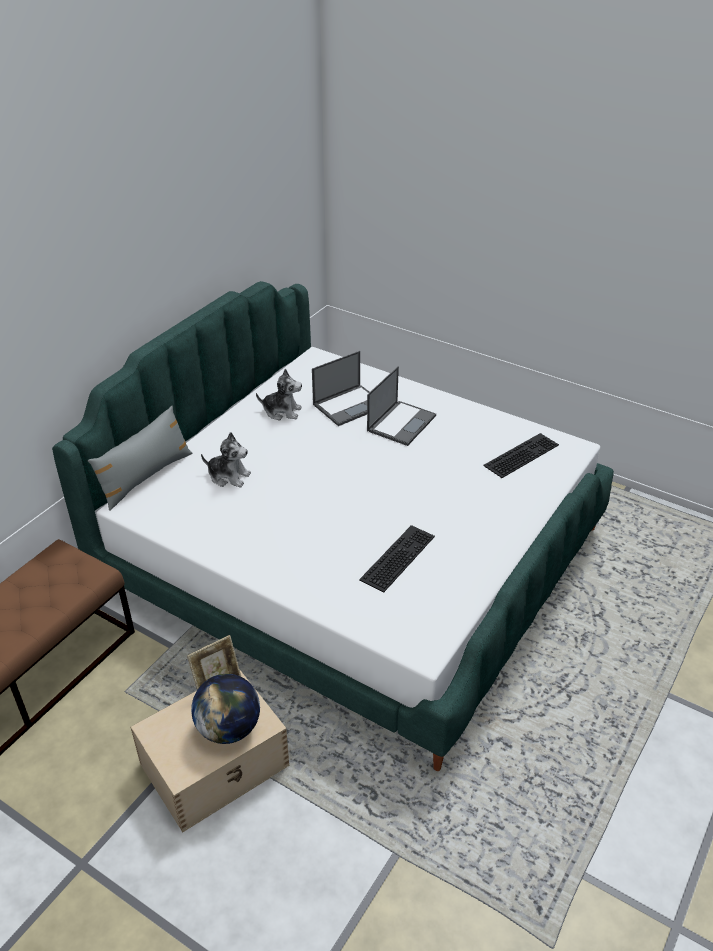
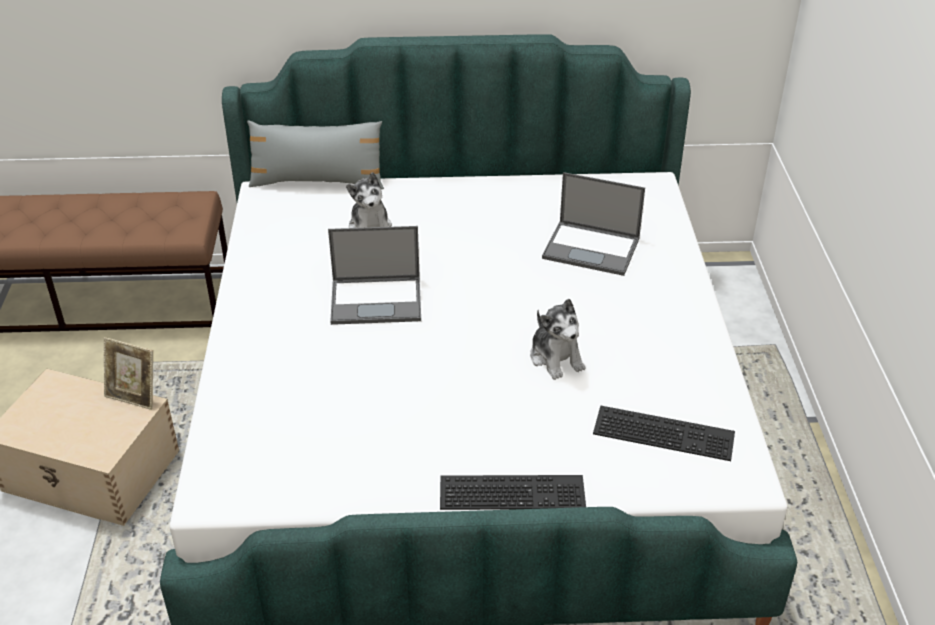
camera: 55 degrees right, 0 degrees up
globe [191,674,260,744] -> none
plush toy [256,369,302,421] -> plush toy moved to [530,299,585,380]
keyboard [359,525,435,593] -> keyboard moved to [440,475,586,510]
laptop [367,366,436,446] -> laptop moved to [328,226,421,325]

